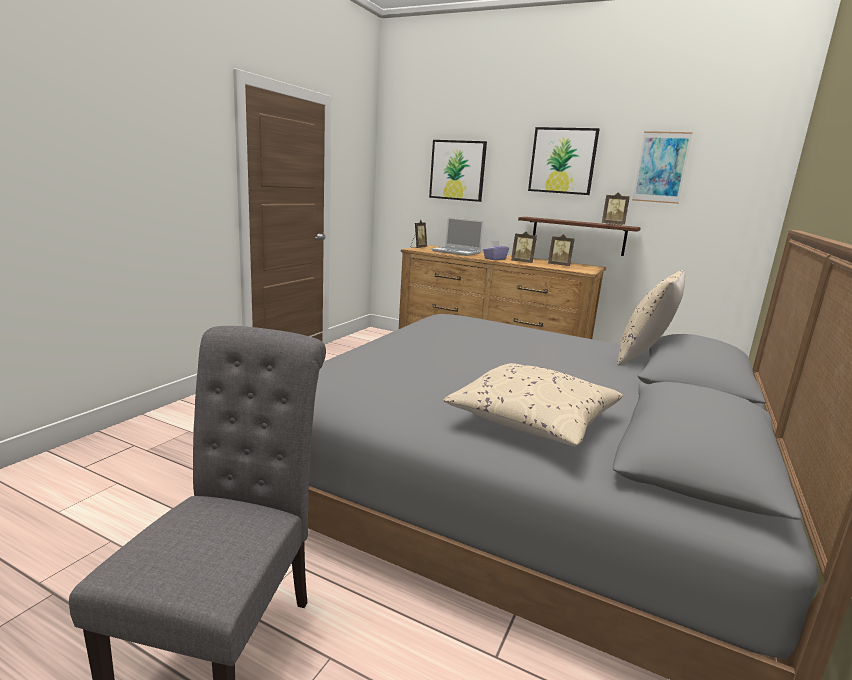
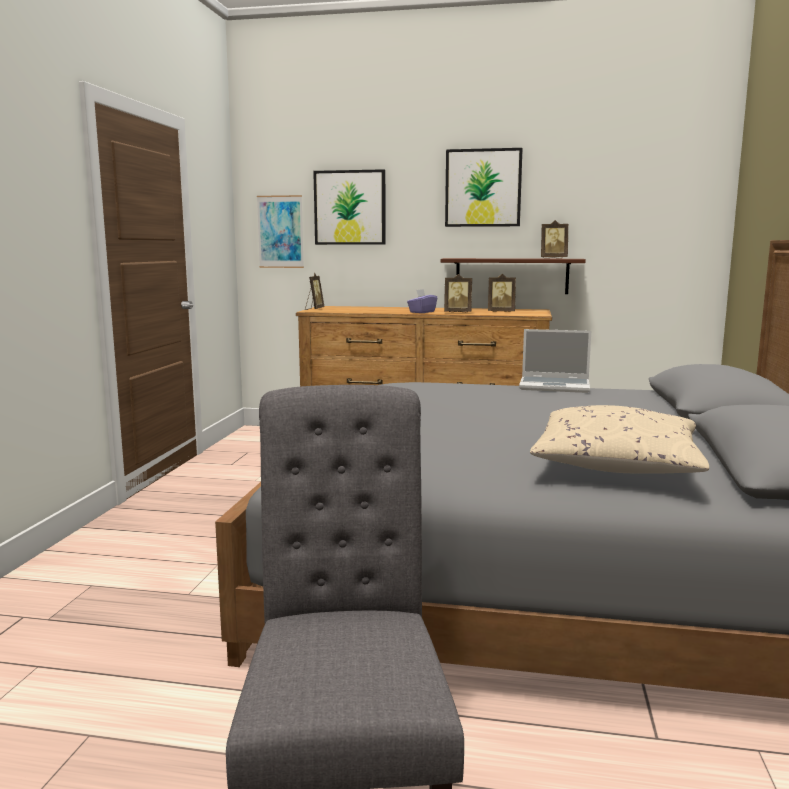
camera: 15 degrees left, 5 degrees down
laptop [432,217,483,256] -> laptop moved to [519,329,591,393]
beige pillow [617,270,685,366] -> none
picture [632,131,693,204] -> picture moved to [257,195,304,268]

